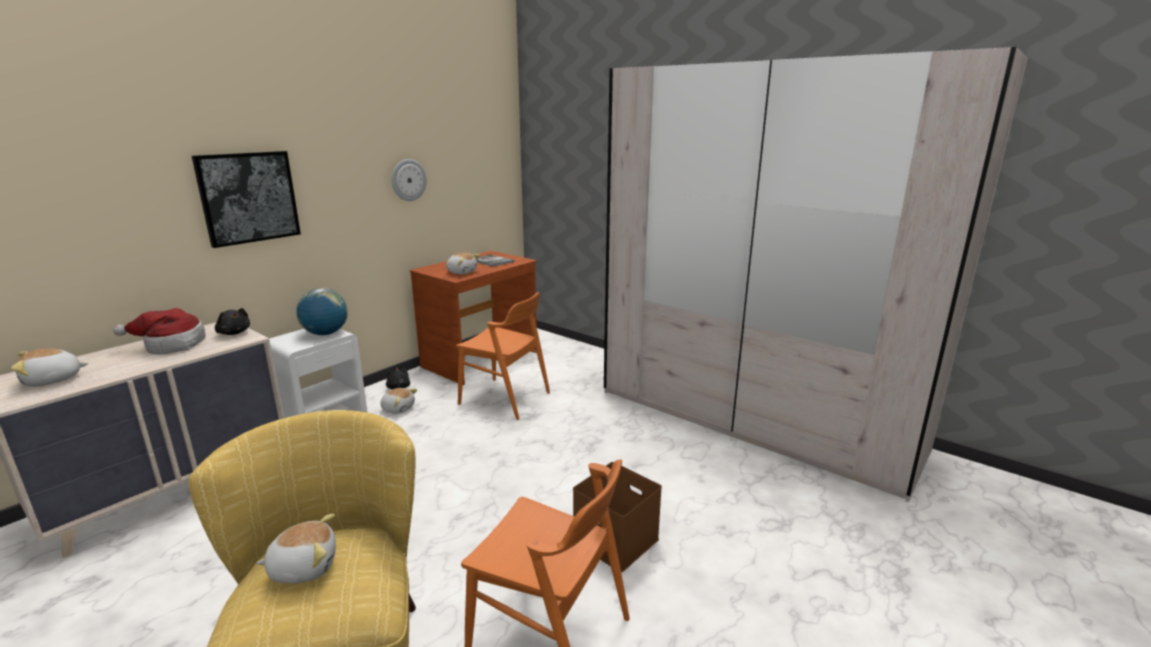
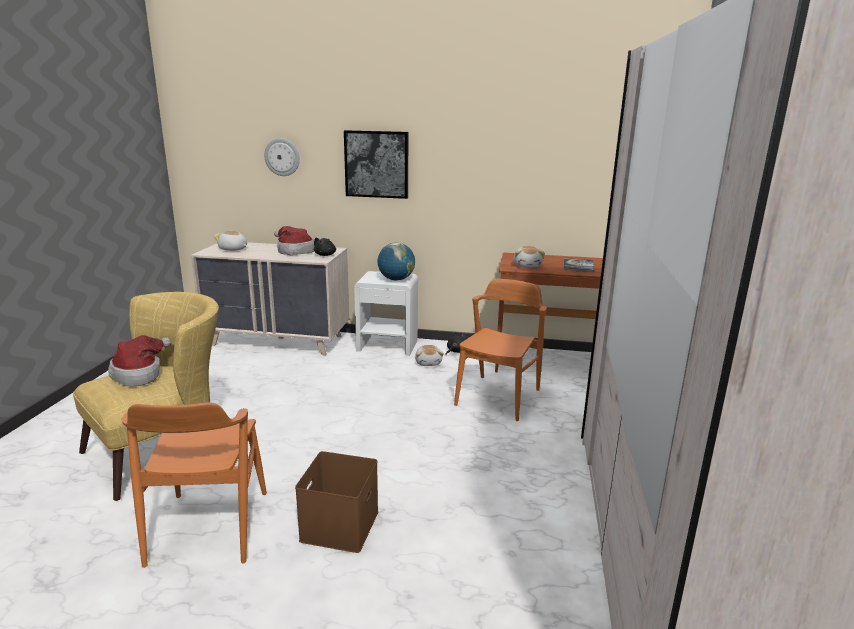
camera: 60 degrees right, 0 degrees up
plush toy [256,514,336,584] -> hat [108,335,172,386]
wall clock [392,159,427,201] -> wall clock moved to [264,138,300,176]
orange chair [456,292,550,420] -> orange chair turned 150 degrees counterclockwise [454,279,547,421]

